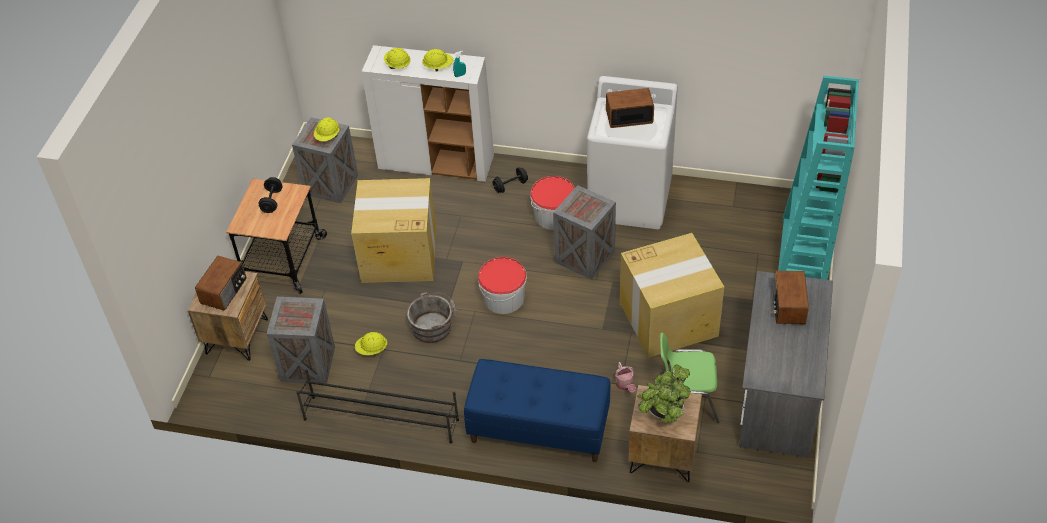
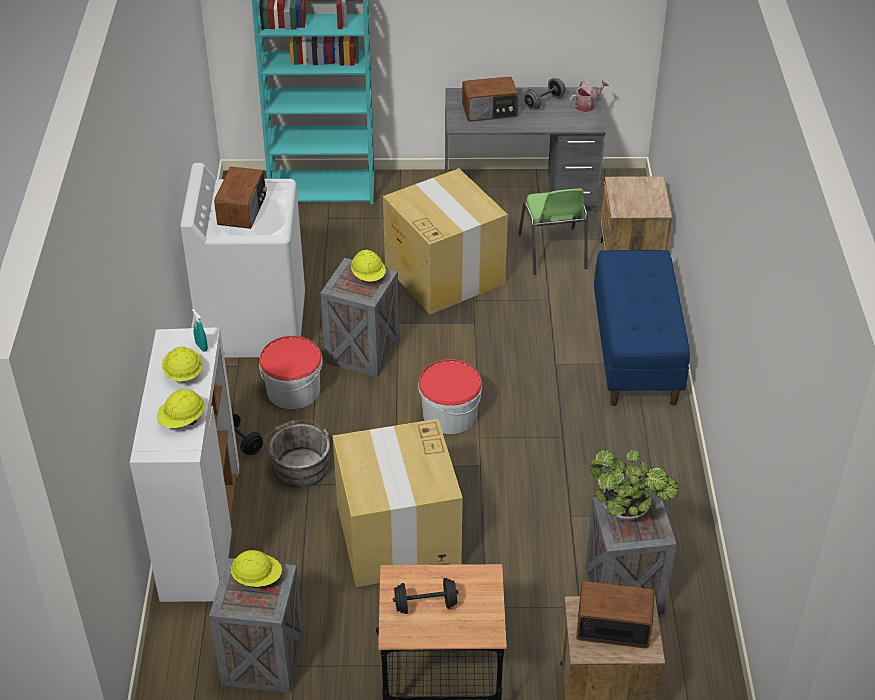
camera: 105 degrees left, 5 degrees down
black shoe rack [296,369,459,444] -> none
yellow hard hat [355,332,387,356] -> yellow hard hat moved to [351,250,386,281]
grey bucket [407,292,457,343] -> grey bucket moved to [264,420,330,488]
radio [606,88,654,128] -> radio turned 150 degrees counterclockwise [214,166,267,229]
watering can [615,362,636,392] -> watering can moved to [569,80,609,112]
potted plant [637,364,691,422] -> potted plant moved to [590,449,679,521]
none -> grey dumbbell [524,78,566,110]

